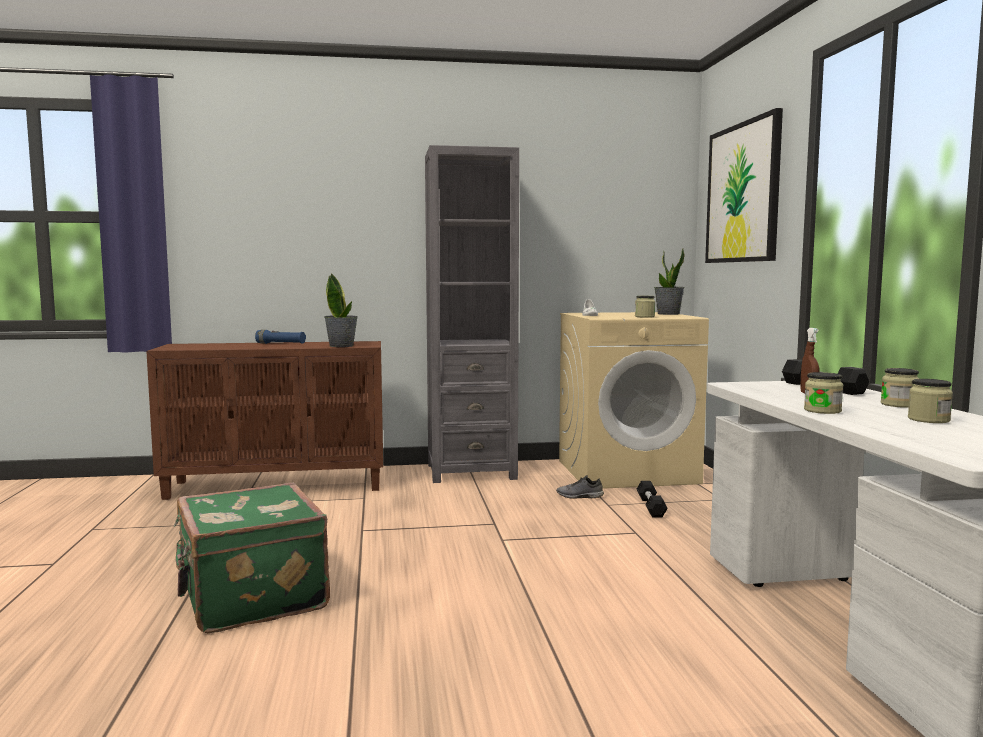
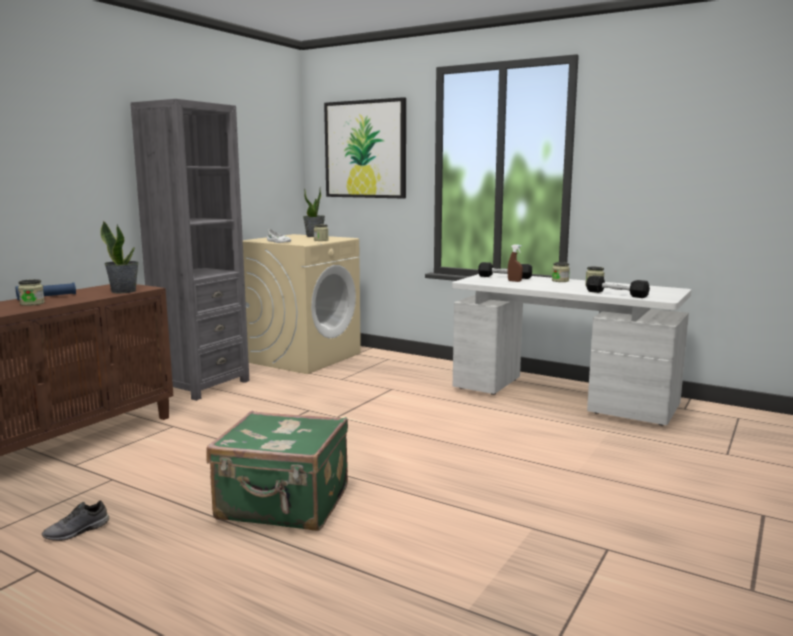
camera: 50 degrees left, 5 degrees up
grey shoe [556,475,604,498] -> grey shoe moved to [42,501,109,541]
black dumbbell [636,481,668,518] -> black dumbbell moved to [586,275,650,298]
jar [804,372,843,414] -> jar moved to [18,279,45,306]

